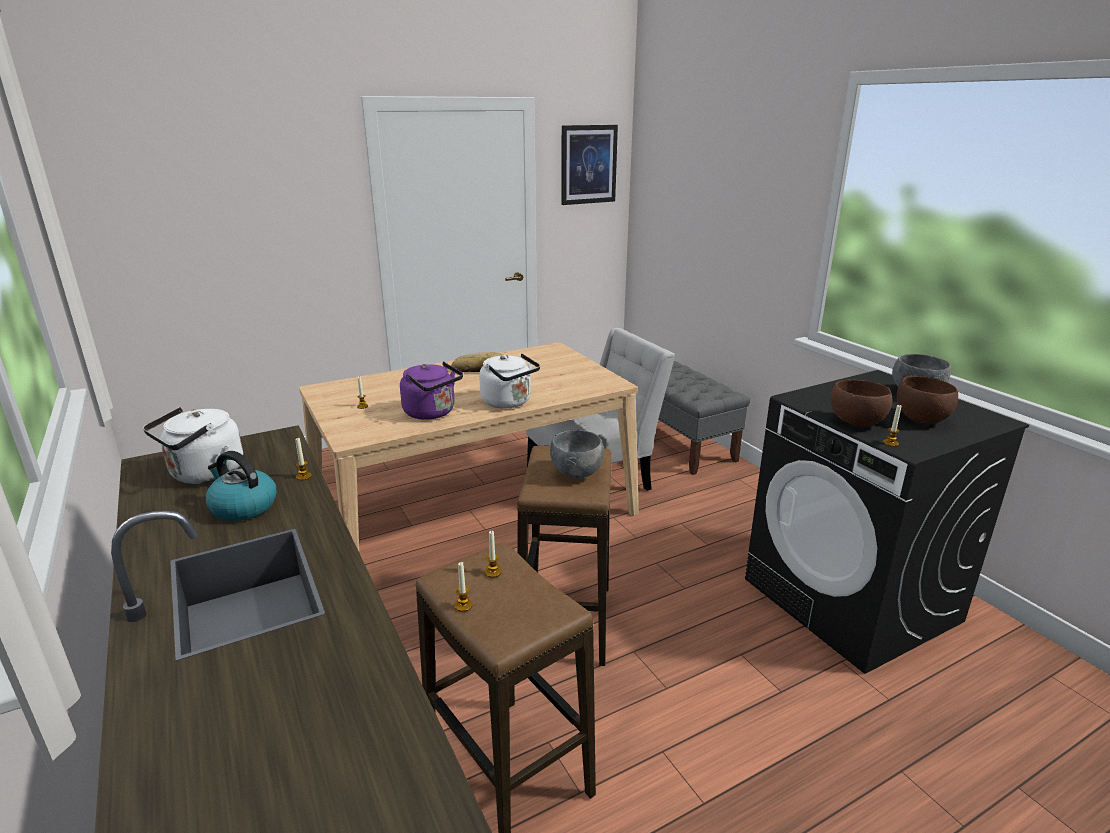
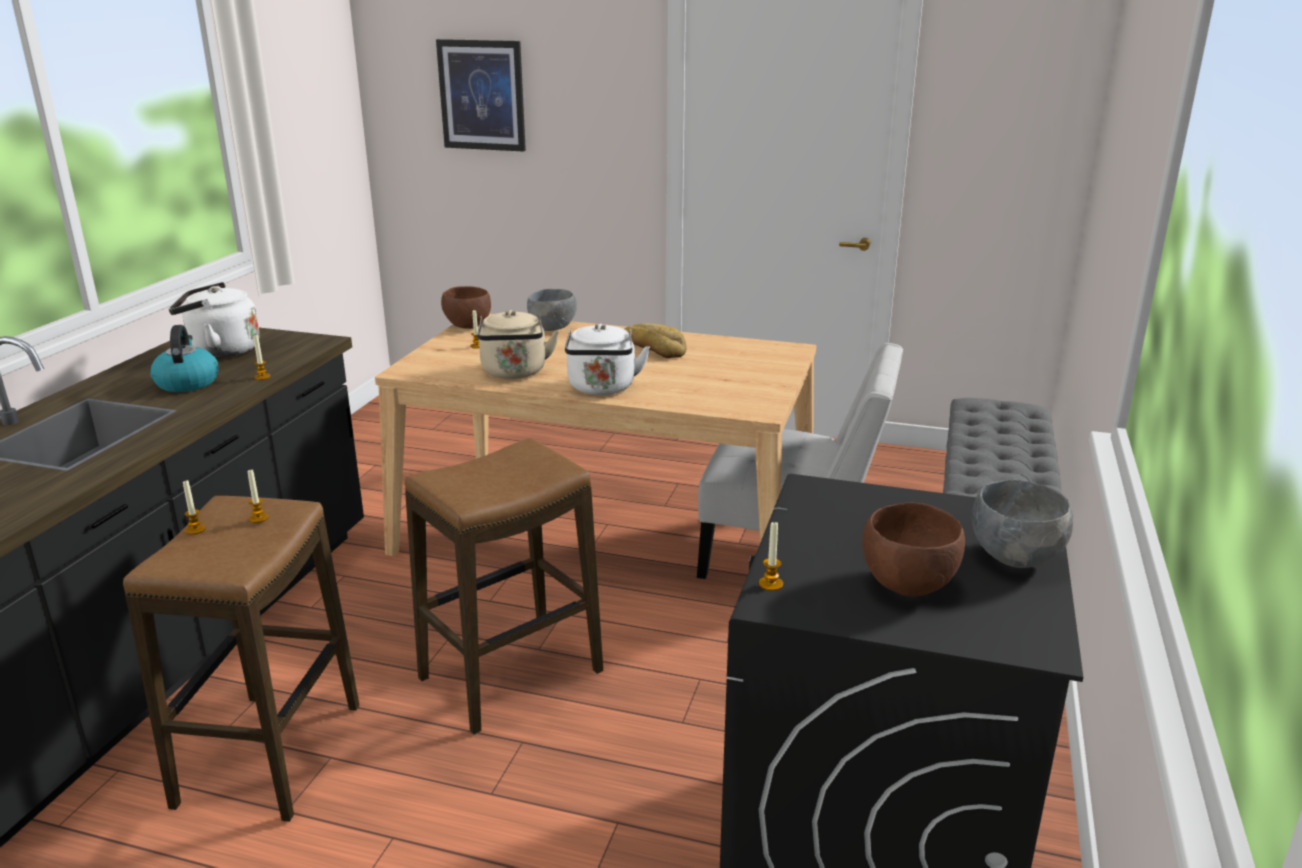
camera: 45 degrees right, 0 degrees up
purple kettle [400,362,463,420] -> beige kettle [477,310,559,379]
grey bowl [550,430,604,479] -> grey bowl moved to [527,289,577,331]
picture [561,125,618,205] -> picture moved to [436,39,526,152]
brown bowl [831,380,893,427] -> brown bowl moved to [441,286,491,329]

